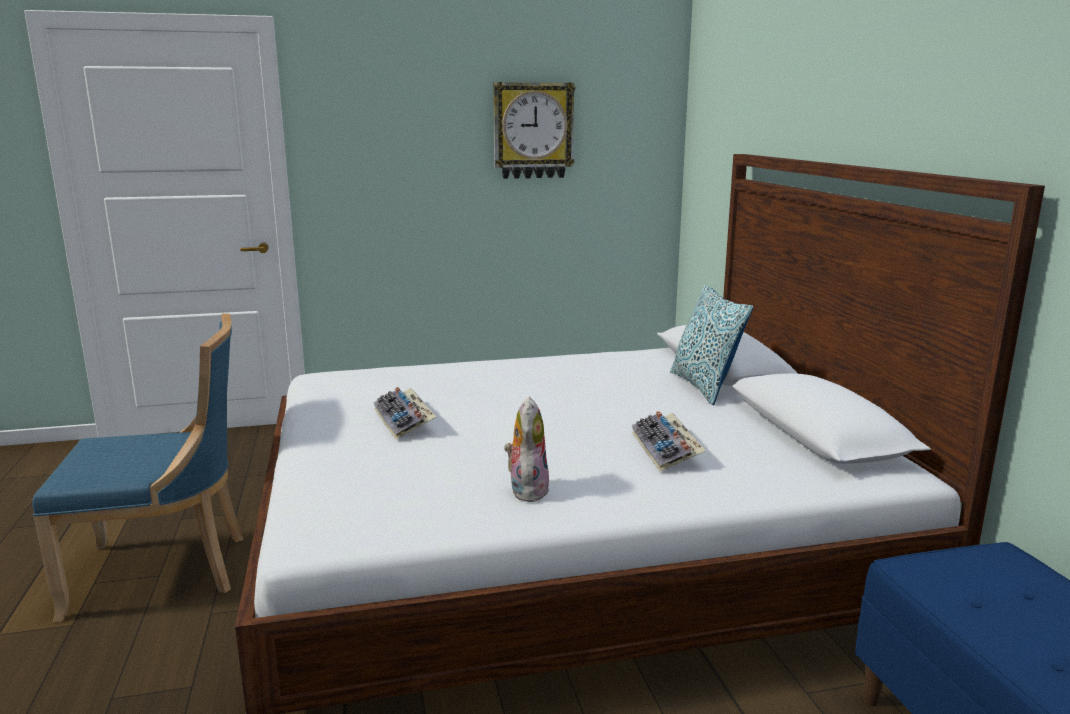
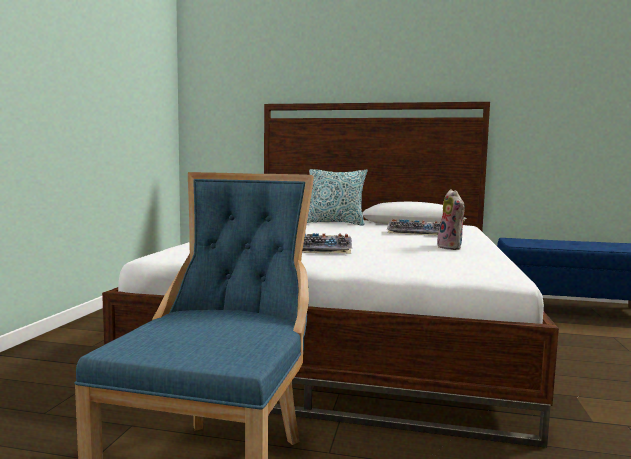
camera: 65 degrees left, 10 degrees down
wall clock [493,82,575,179] -> none
plush toy [504,397,549,502] -> plush toy turned 135 degrees counterclockwise [437,189,465,250]

